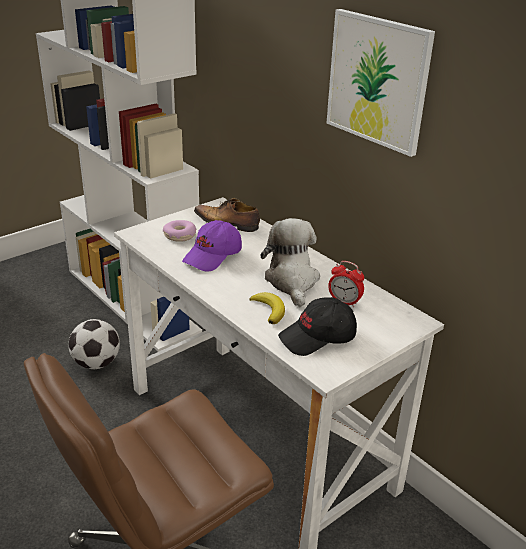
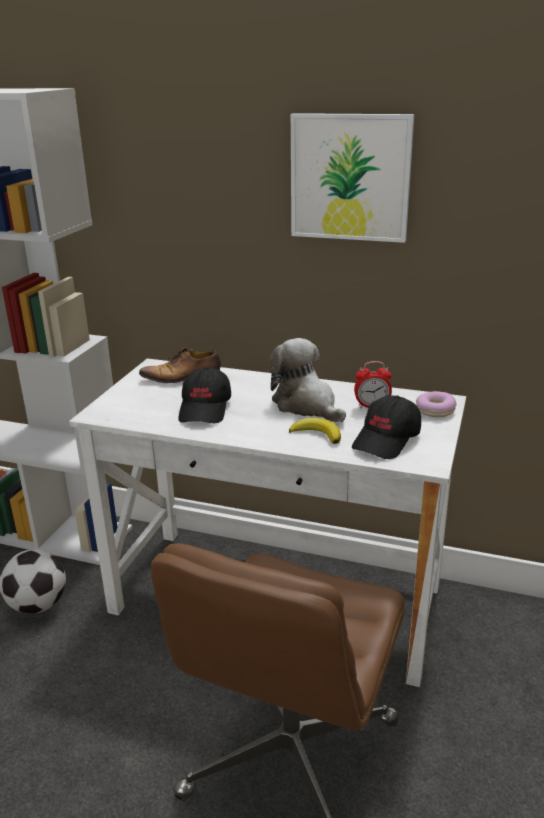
camera: 30 degrees left, 5 degrees down
donut [163,220,196,242] -> donut moved to [416,391,456,417]
purple cap [182,220,242,272] -> black cap [178,367,231,423]

